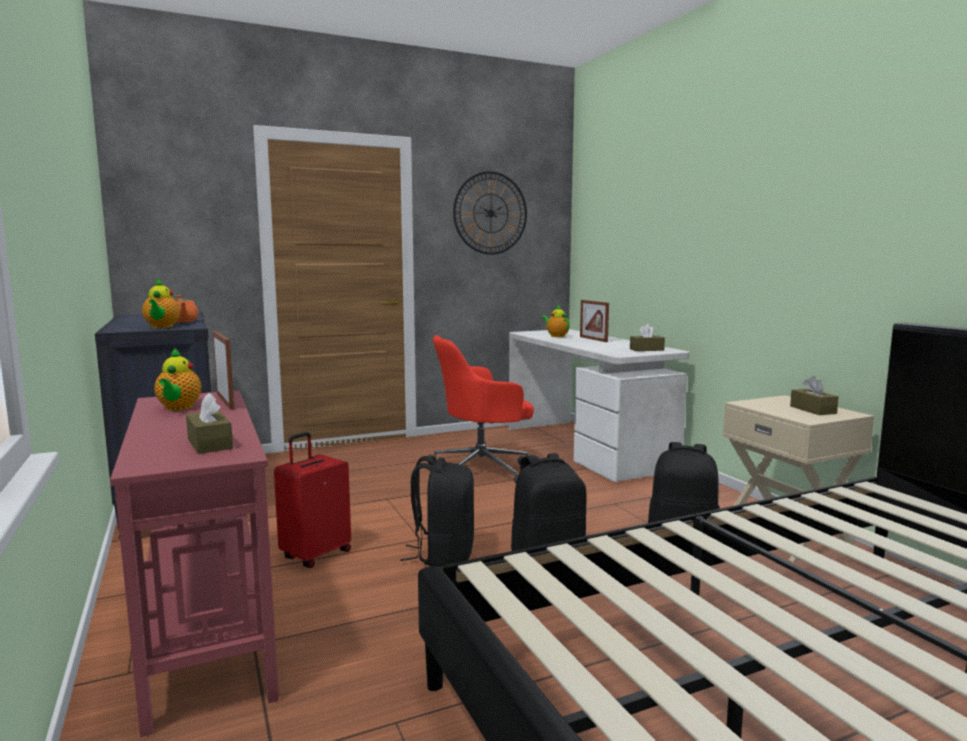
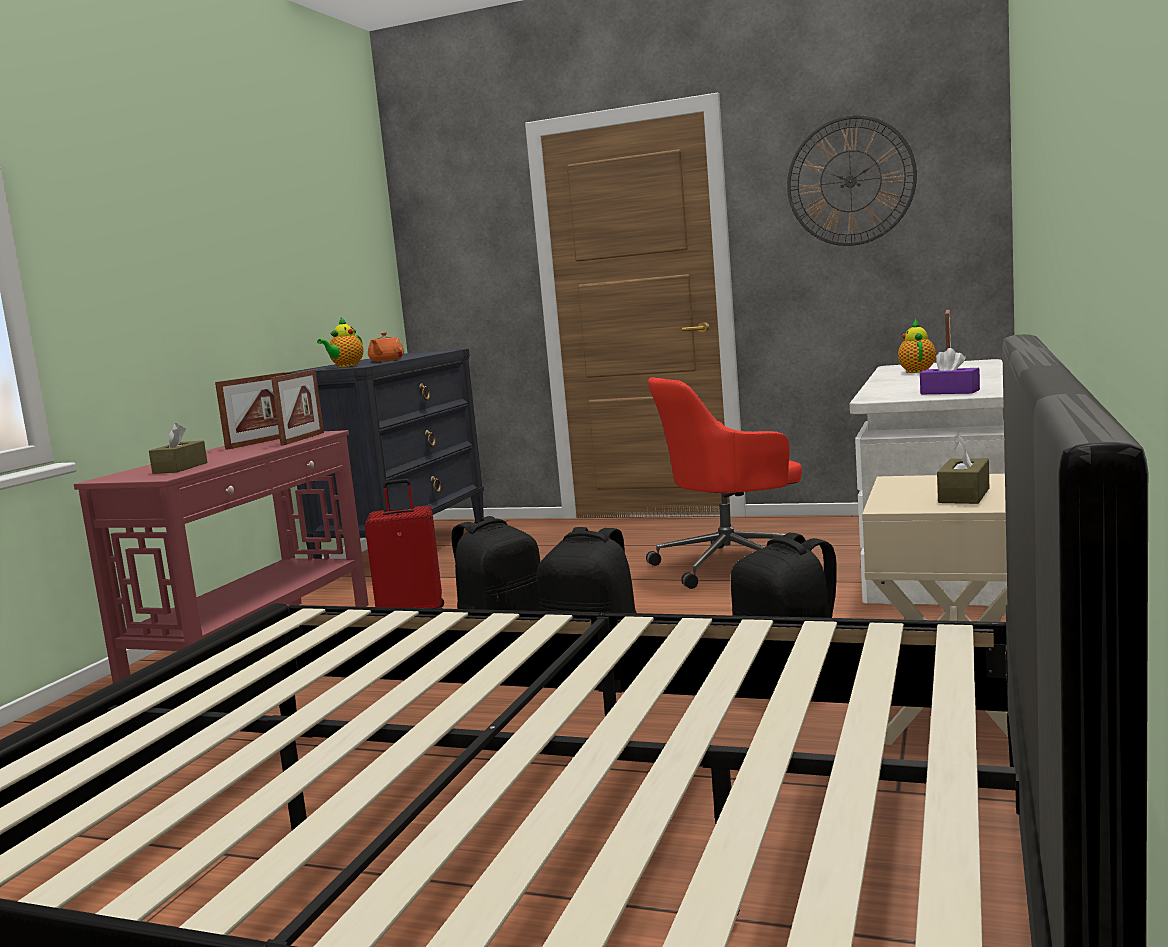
camera: 45 degrees right, 0 degrees up
teapot [154,348,201,410] -> picture frame [215,372,285,450]
red office chair [427,335,534,483] -> red office chair turned 45 degrees counterclockwise [646,377,802,589]
brown tissue box [630,324,665,351] -> purple tissue box [920,348,980,394]

